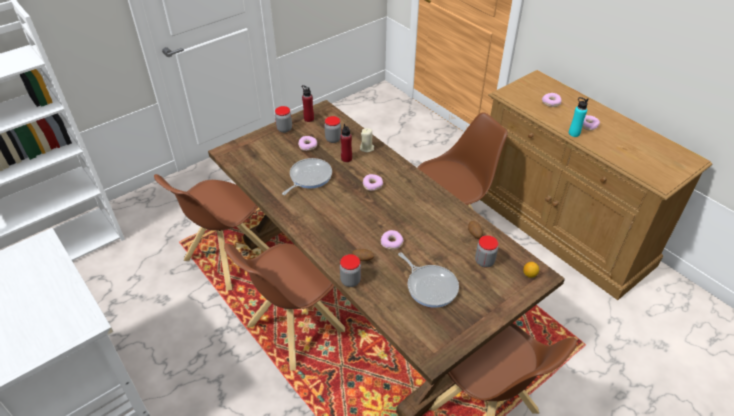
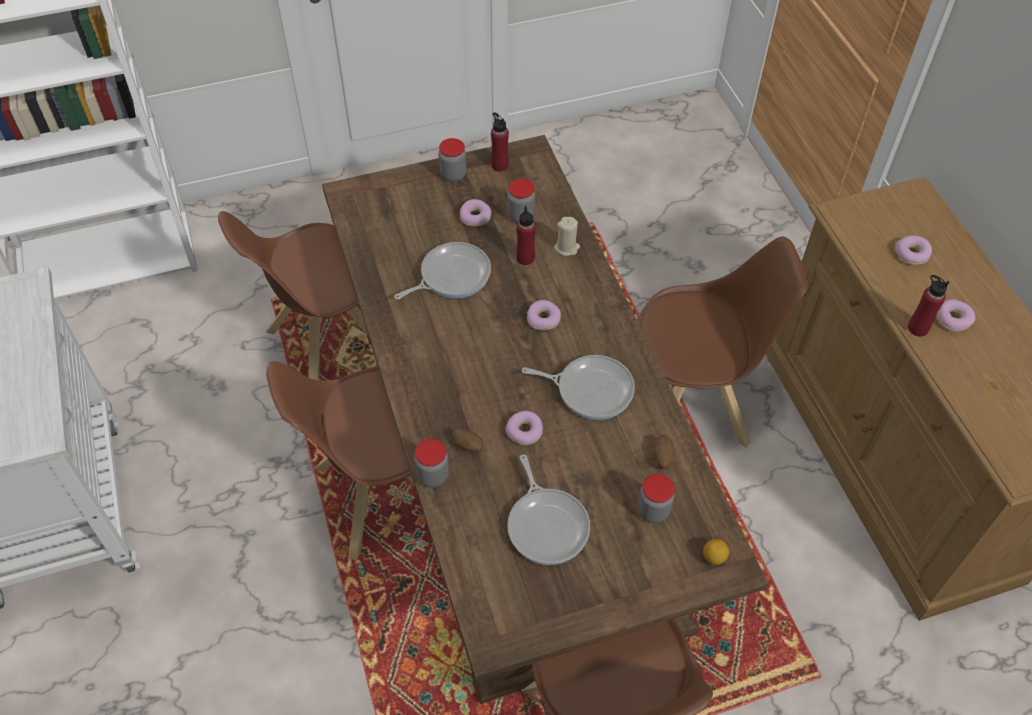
camera: 20 degrees right, 10 degrees up
turquoise bottle [569,97,588,137] -> red bottle [908,275,950,337]
none -> frying pan [522,355,635,420]

